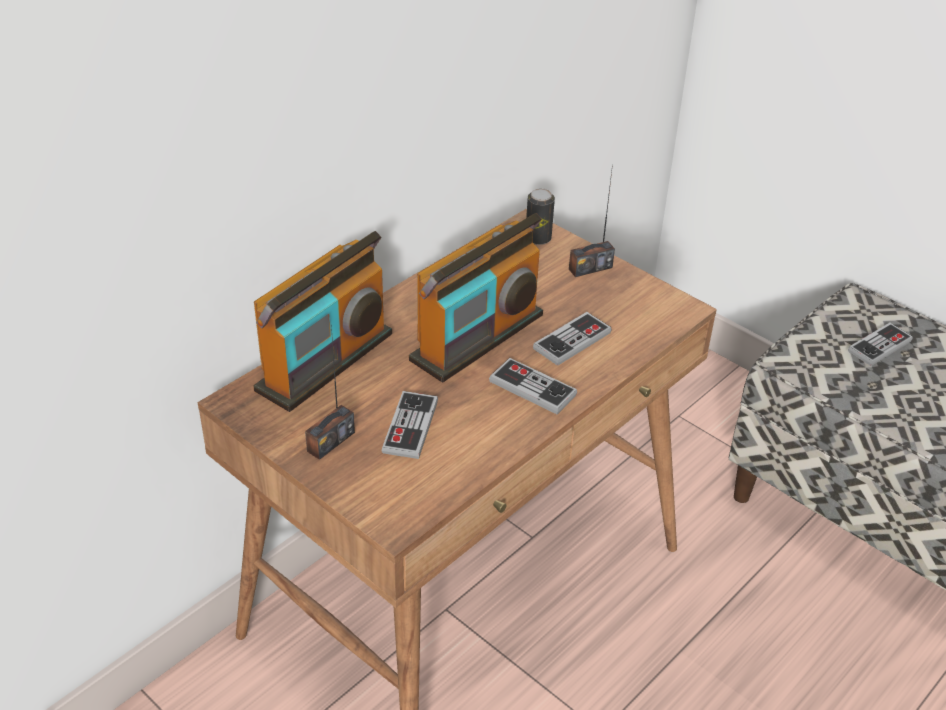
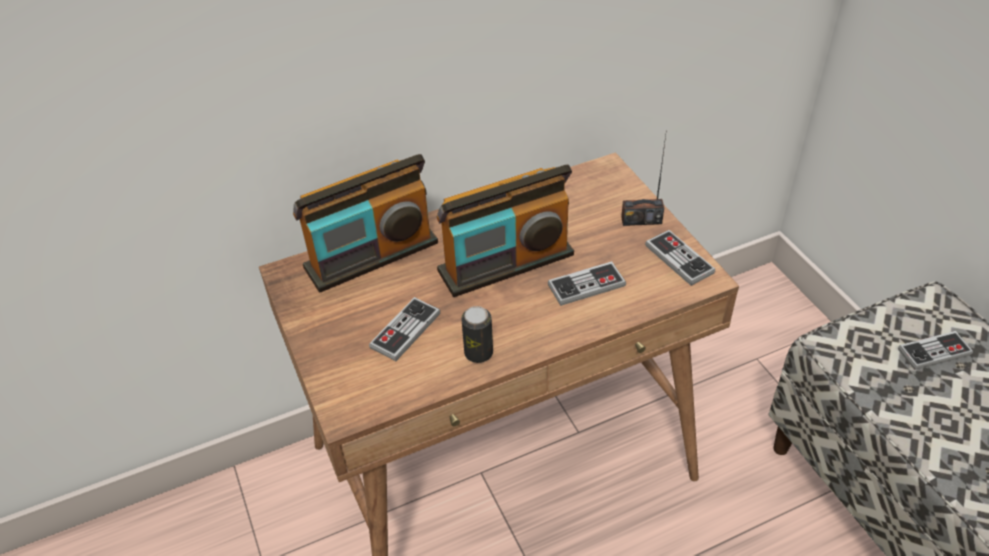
camera: 25 degrees right, 5 degrees up
radio [305,324,355,460] -> none
game controller [489,358,577,415] -> game controller moved to [645,230,715,286]
can [526,188,555,245] -> can moved to [461,306,493,363]

